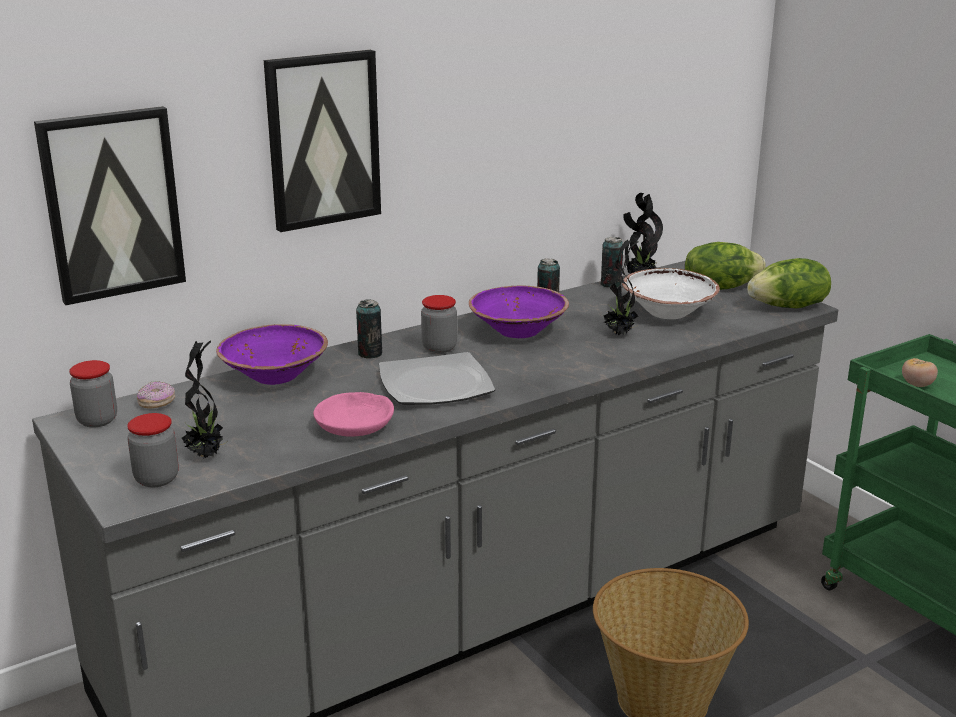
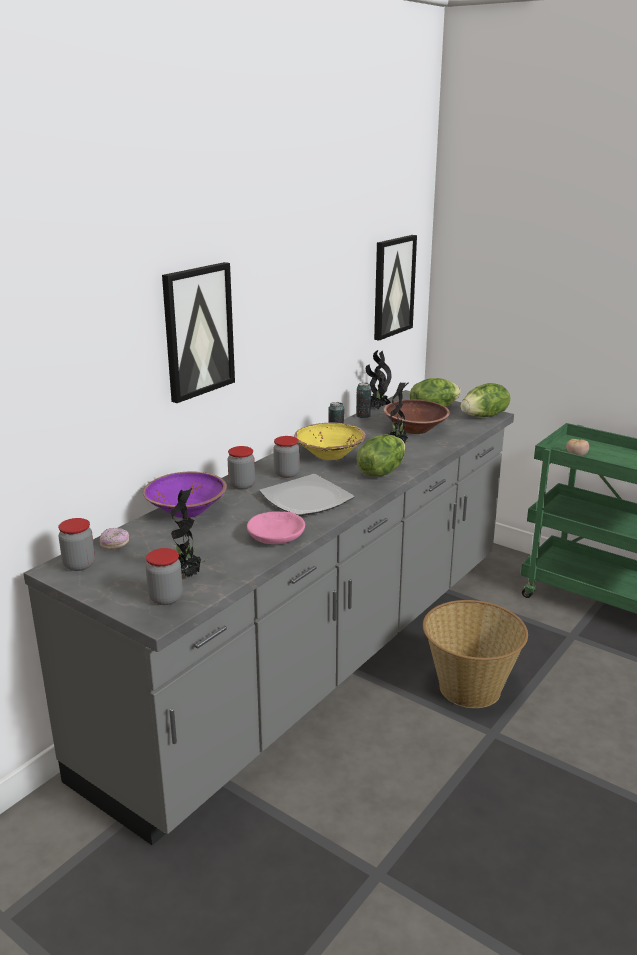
camera: 20 degrees left, 0 degrees up
picture [34,106,186,305] -> picture moved to [374,235,417,340]
can [356,299,382,359] -> jar [228,446,255,490]
purple bowl [469,286,569,338] -> yellow bowl [294,423,366,460]
white bowl [622,268,720,319] -> brown bowl [384,399,450,434]
none -> lettuce [357,434,405,477]

